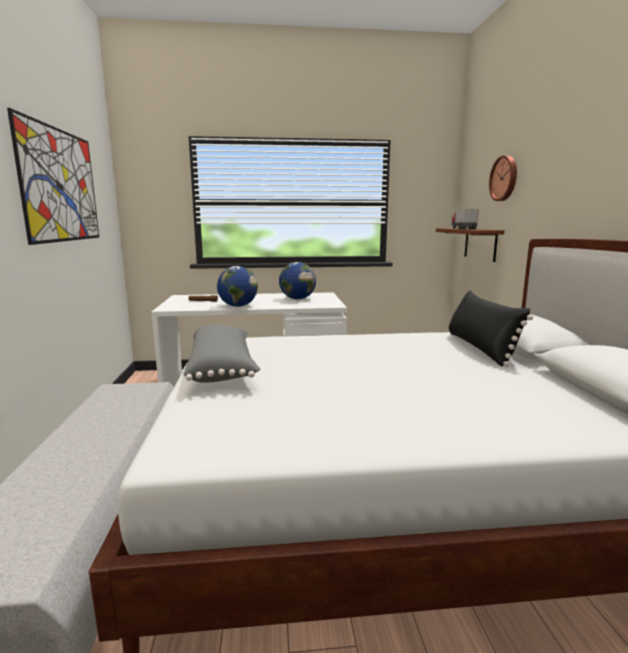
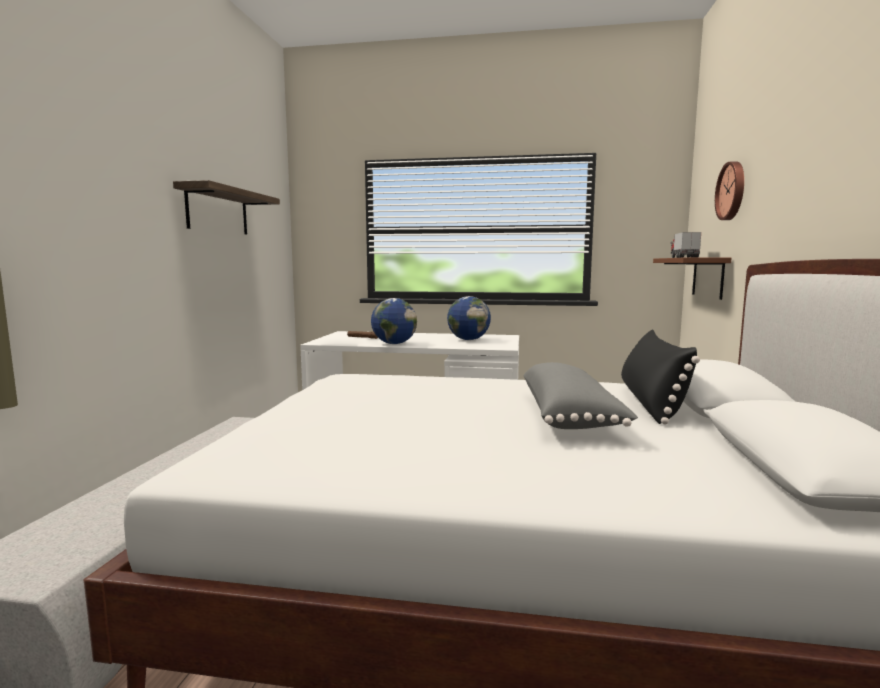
camera: 15 degrees right, 5 degrees down
picture [7,108,99,245] -> shelf [173,180,280,235]
grey pillow [184,325,261,383] -> grey pillow moved to [523,362,638,429]

